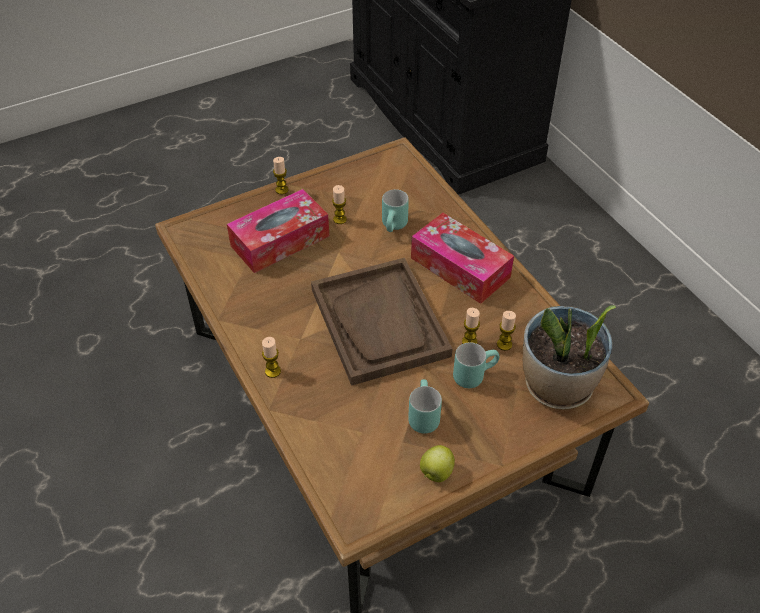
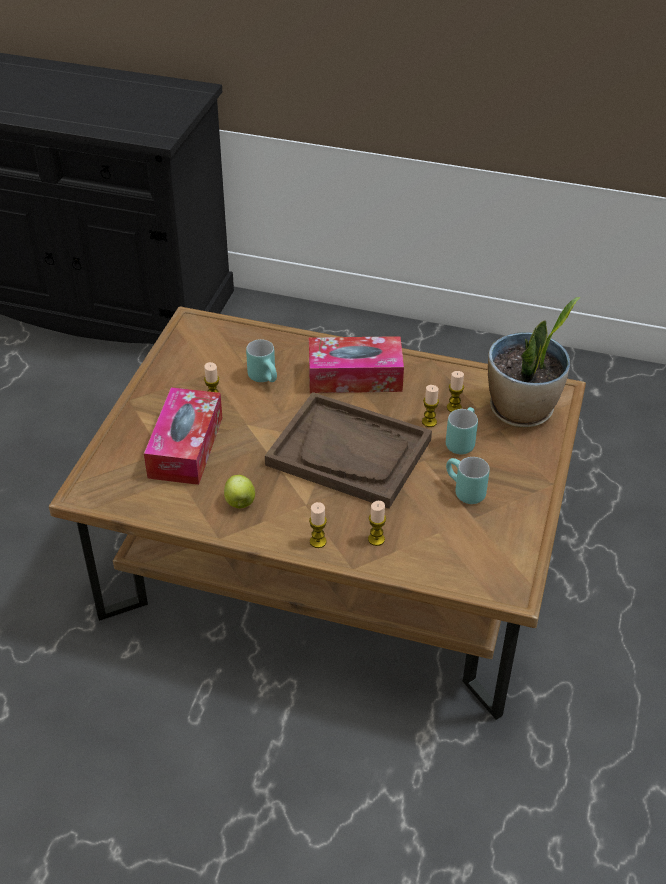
camera: 45 degrees left, 5 degrees down
candle [273,157,289,195] -> candle moved to [368,501,386,546]
apple [420,445,455,482] -> apple moved to [224,475,255,508]

